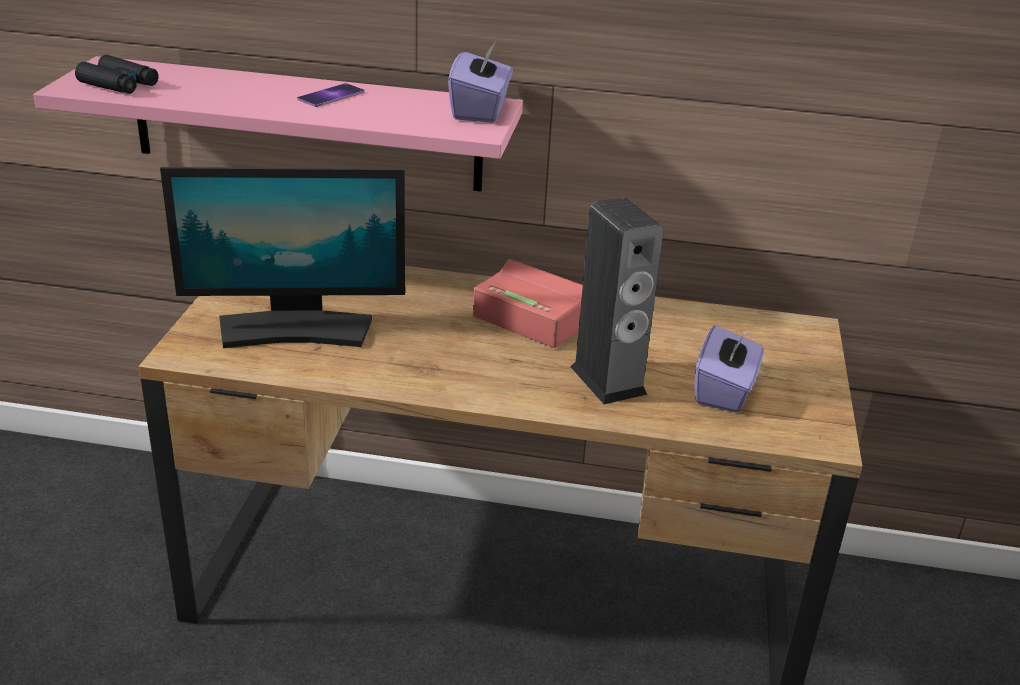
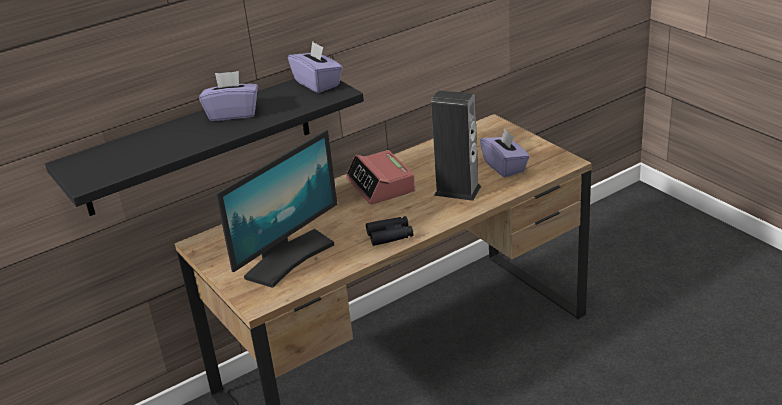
camera: 40 degrees left, 0 degrees up
pink shelf [33,56,523,192] -> black shelf [45,78,364,216]
black binoculars [75,55,158,94] -> black binoculars moved to [366,216,413,246]
phone [297,83,364,107] -> purple tissue box [199,71,258,121]
alarm clock [473,259,583,348] -> alarm clock turned 105 degrees counterclockwise [346,150,415,205]

